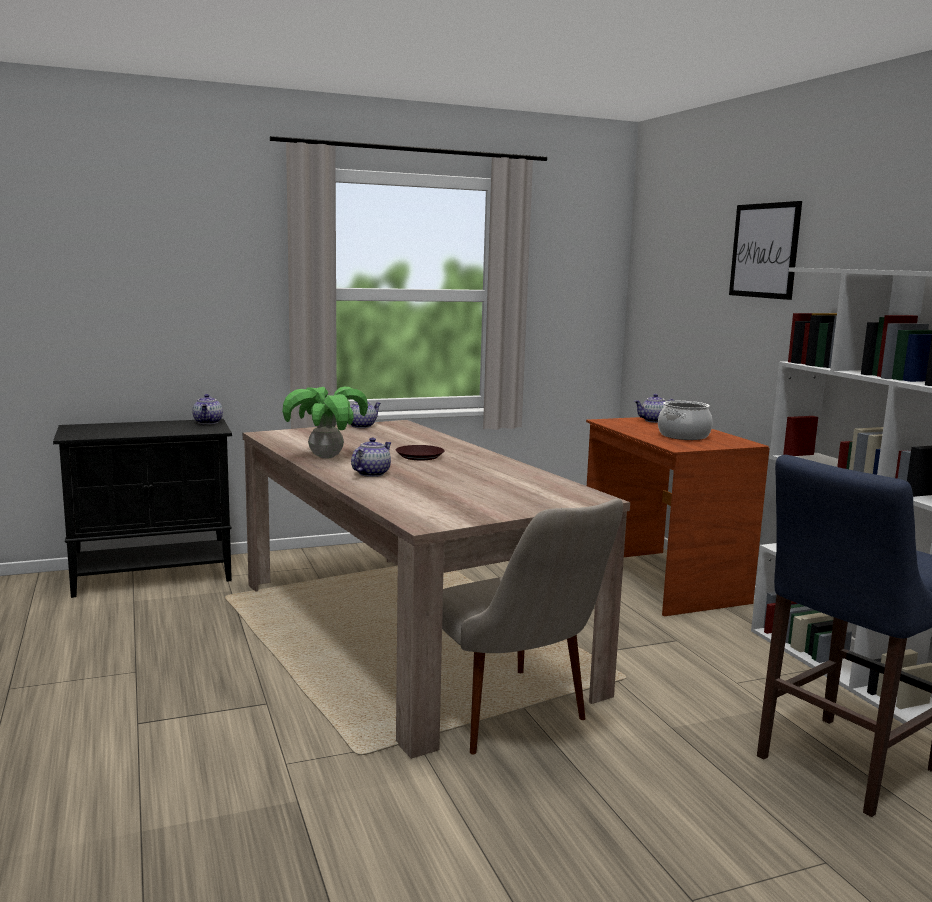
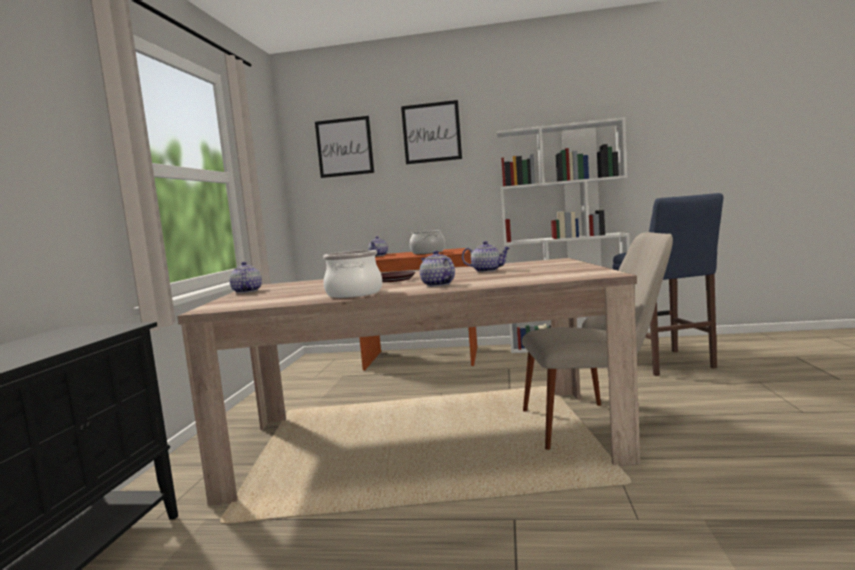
camera: 60 degrees left, 5 degrees down
teapot [192,394,223,425] -> teapot moved to [462,241,511,272]
potted plant [282,387,368,459] -> cooking pot [323,250,382,298]
none -> picture [315,116,374,178]

